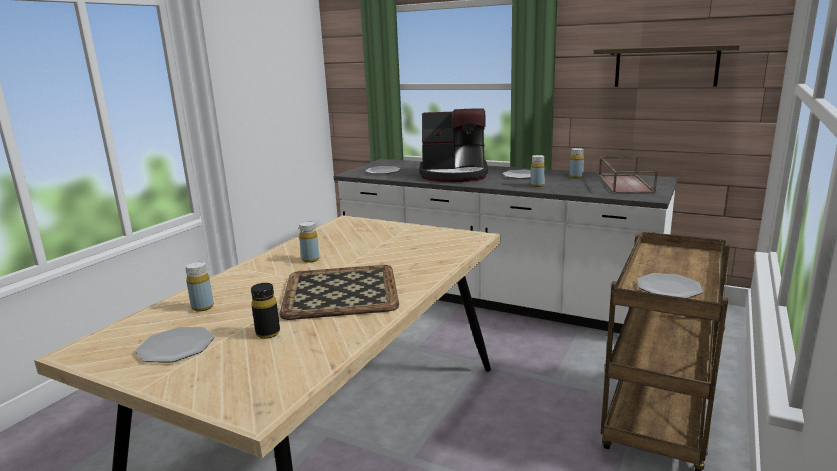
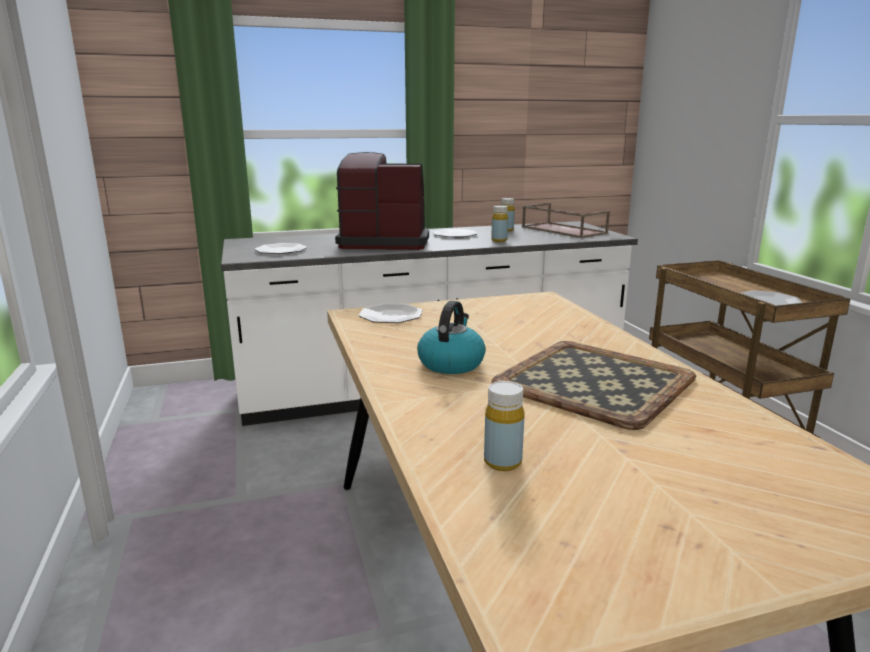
camera: 45 degrees left, 0 degrees up
plate [135,327,214,362] -> plate moved to [358,303,423,323]
black bottle [251,283,280,339] -> none
yellow bottle [299,221,320,263] -> kettle [417,301,486,374]
coffee machine [419,108,488,182] -> coffee machine turned 135 degrees counterclockwise [335,152,429,250]
shelf [593,44,740,87] -> none

